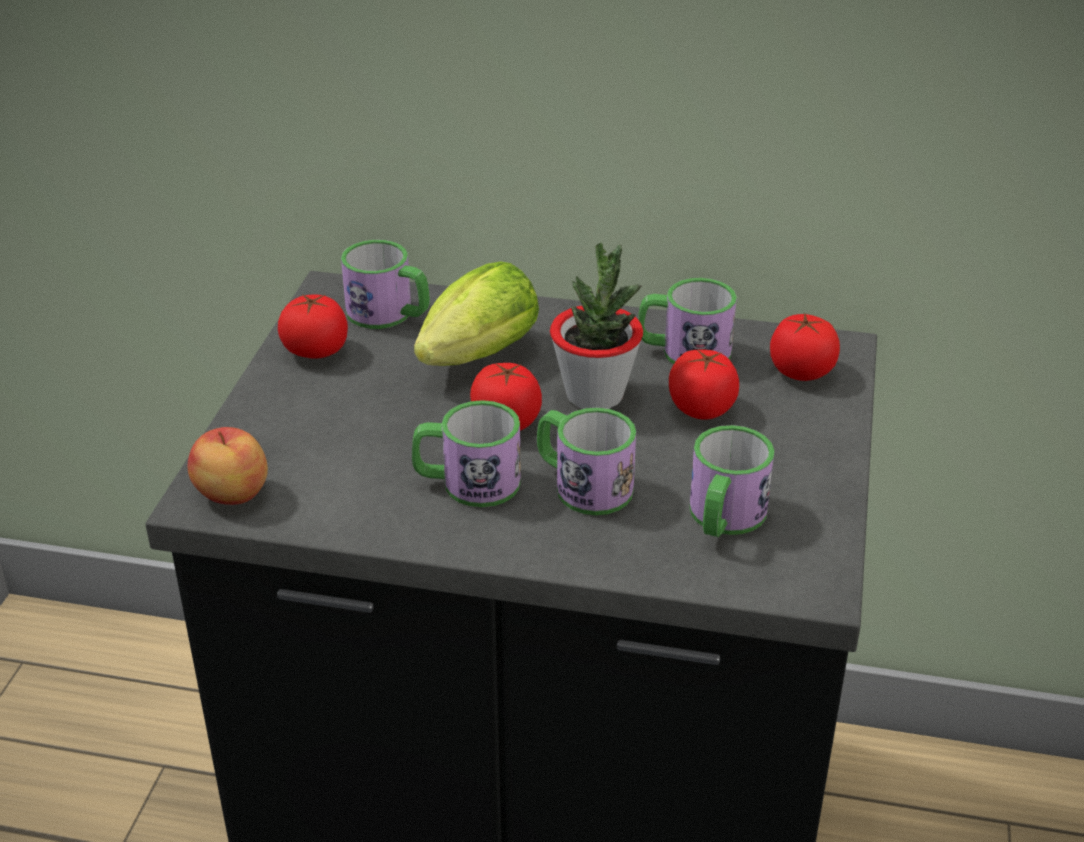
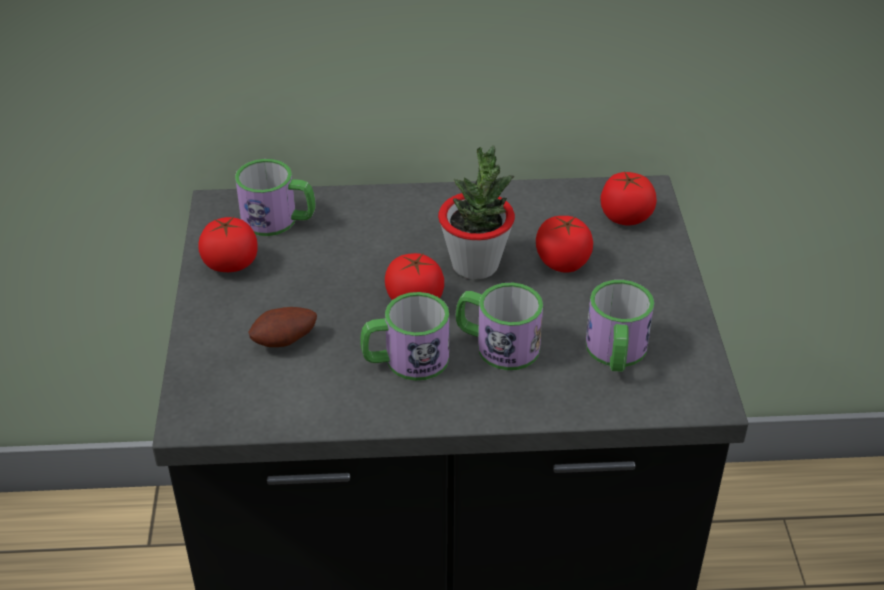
camera: 15 degrees left, 5 degrees up
apple [188,427,268,505] -> none
lettuce [414,261,539,366] -> none
mug [638,278,737,364] -> none
none -> potato [248,307,317,347]

